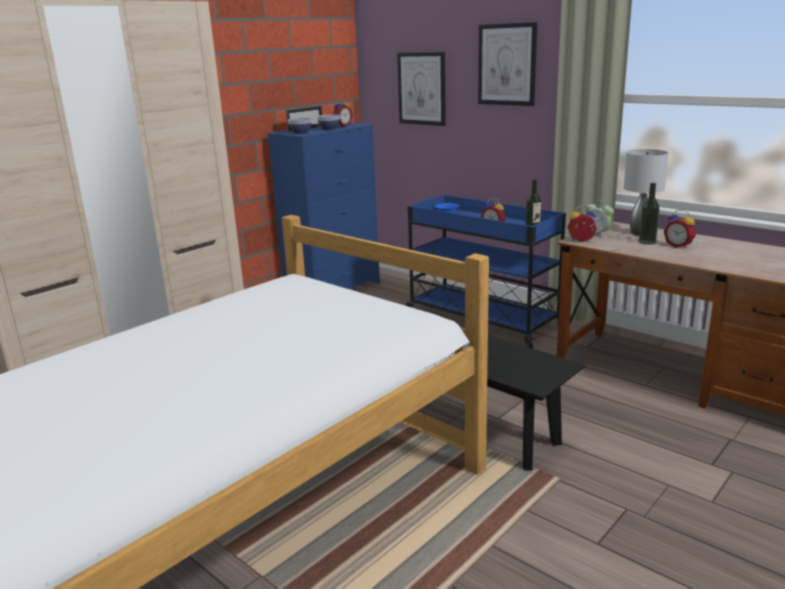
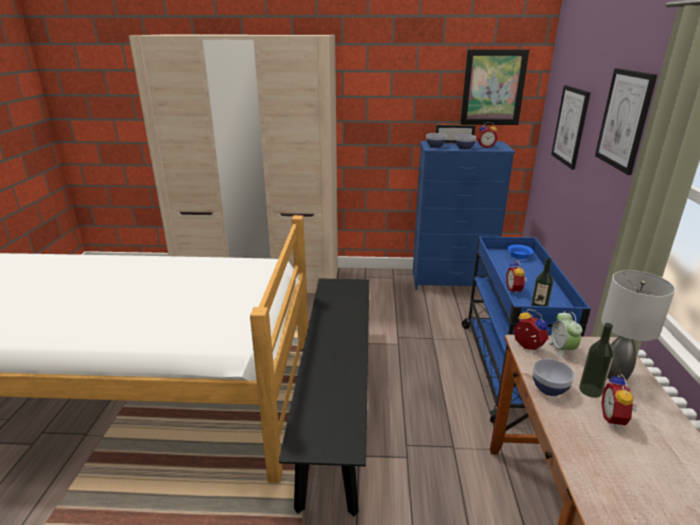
camera: 50 degrees right, 5 degrees up
none -> picture [460,49,529,125]
none -> bowl [533,359,575,396]

